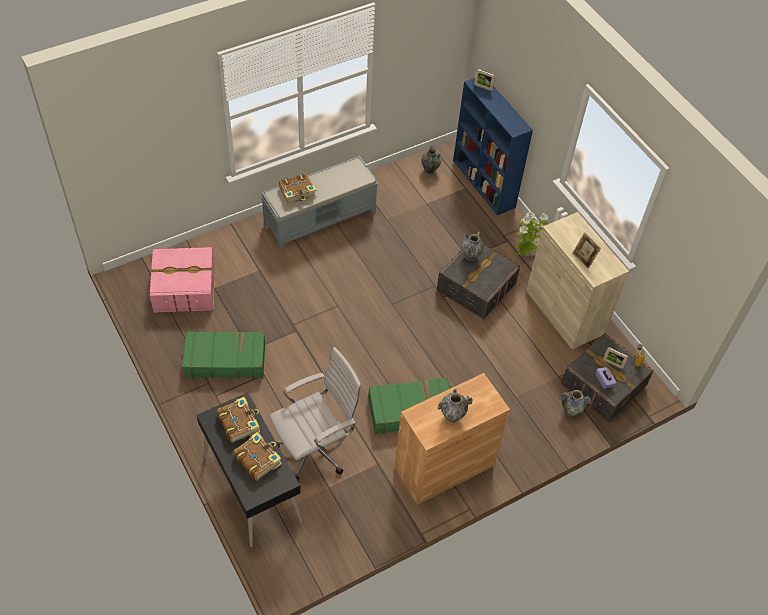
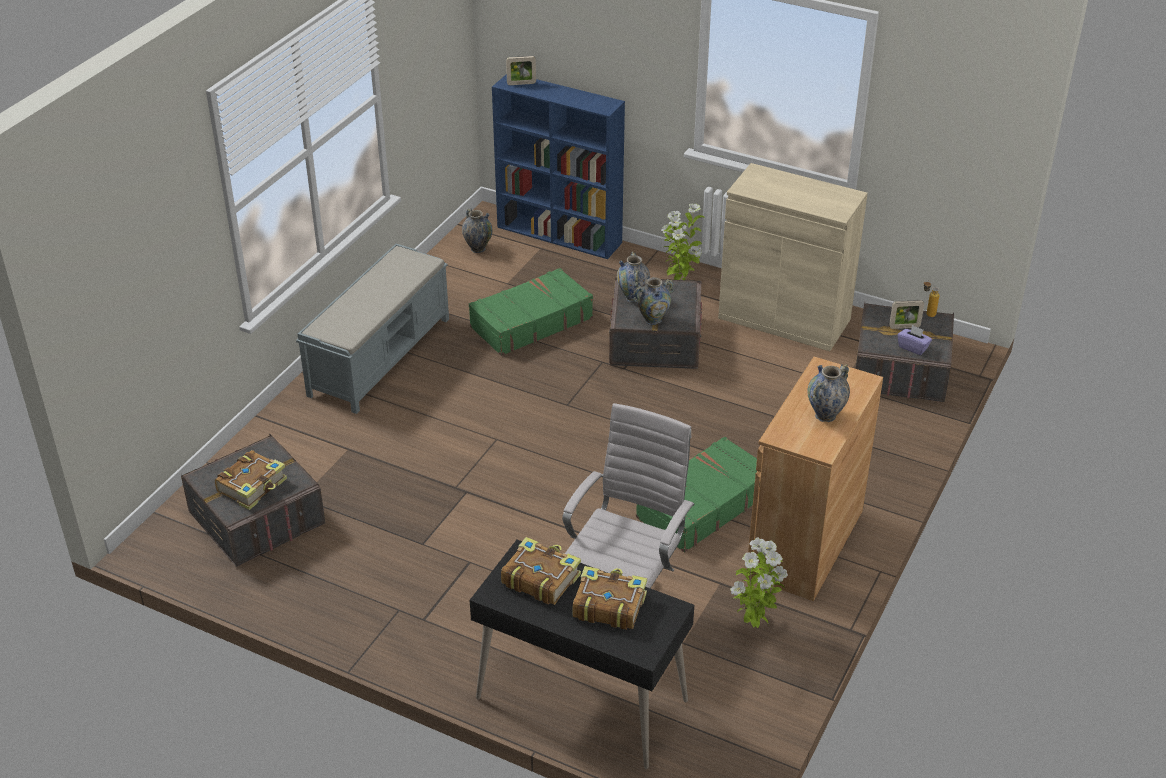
camera: 30 degrees left, 15 degrees down
pink storage box [150,247,215,313] -> grey storage box [181,434,325,567]
green suitcase [182,331,265,379] -> green suitcase moved to [469,268,593,356]
book [279,173,316,205] -> book moved to [215,450,287,510]
vase [560,390,592,416] -> vase moved to [633,277,674,325]
picture frame [572,232,601,269] -> none
none -> potted plant [730,537,788,628]

